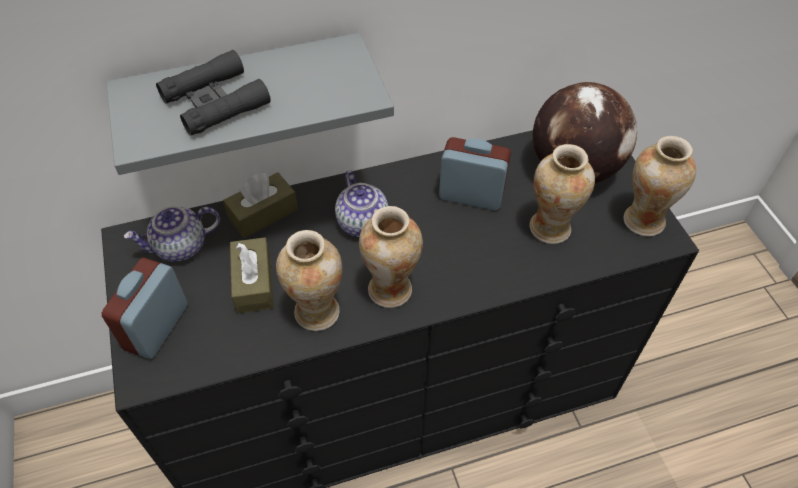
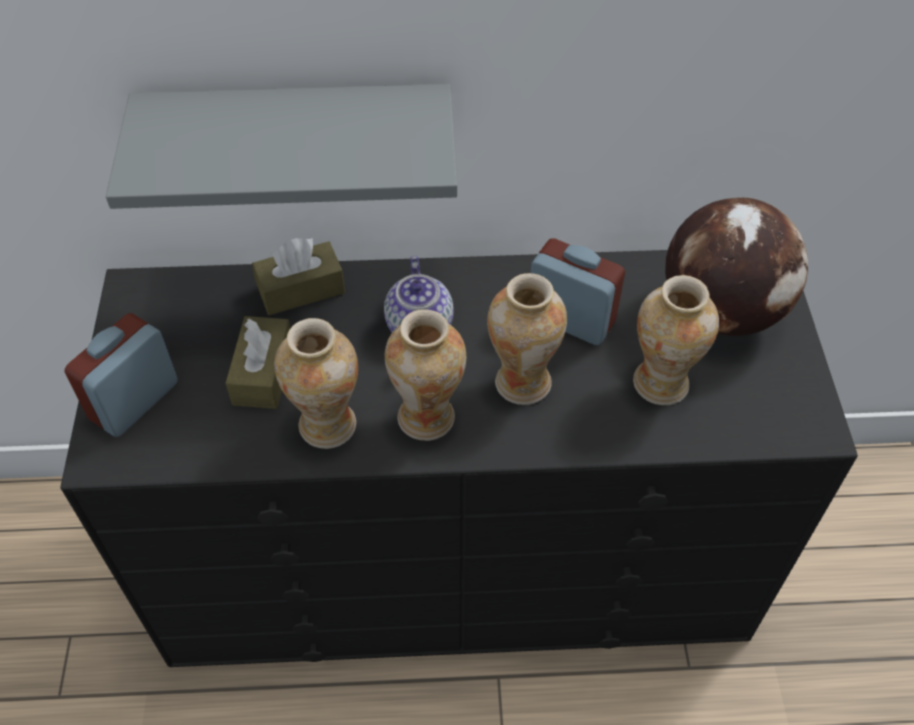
camera: 15 degrees right, 0 degrees up
teapot [124,206,220,262] -> none
black binoculars [156,50,271,136] -> none
vase [623,136,696,236] -> vase moved to [487,273,567,405]

